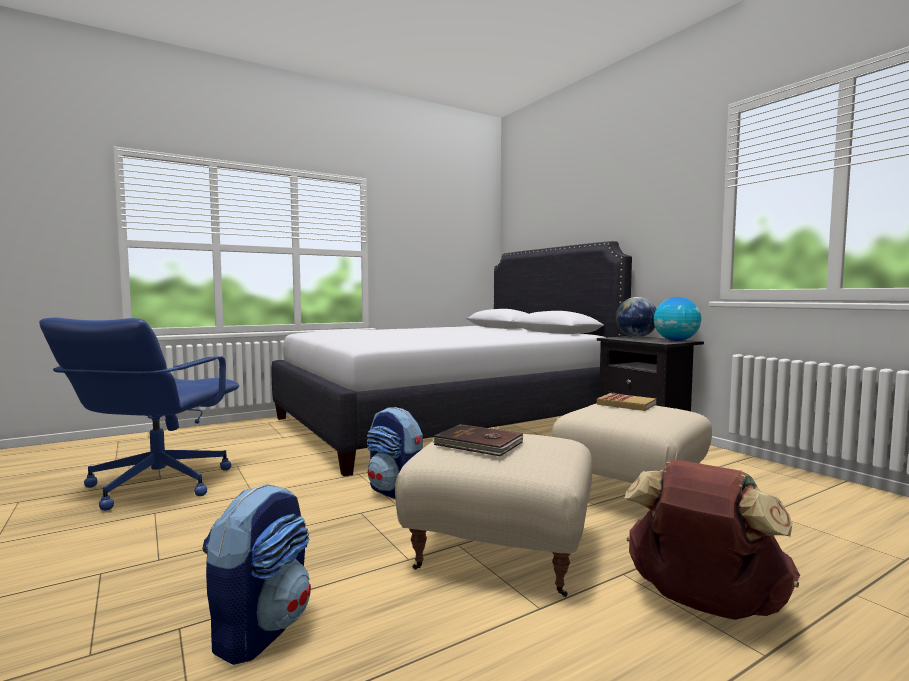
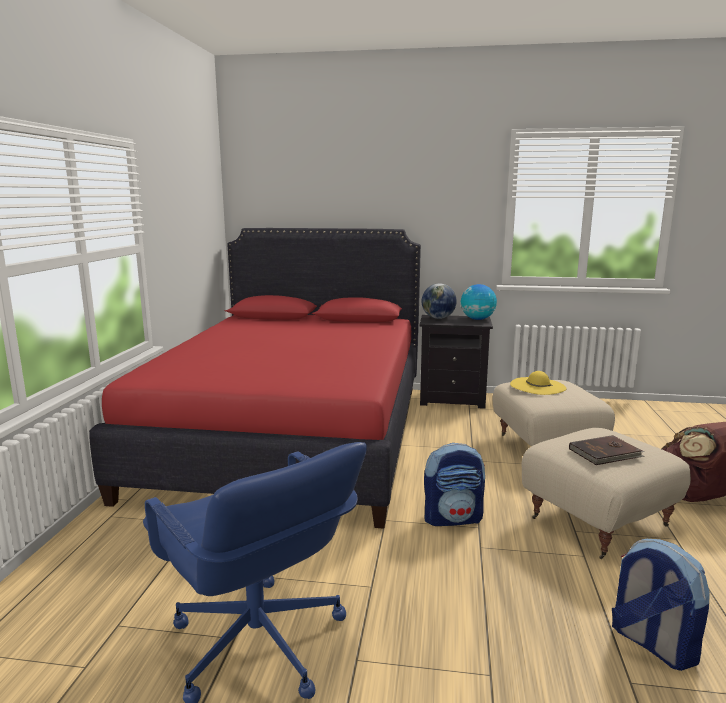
camera: 50 degrees left, 10 degrees up
white bed [272,241,632,476] -> red bed [89,228,421,529]
book [597,393,656,411] -> yellow hat [510,371,567,395]

